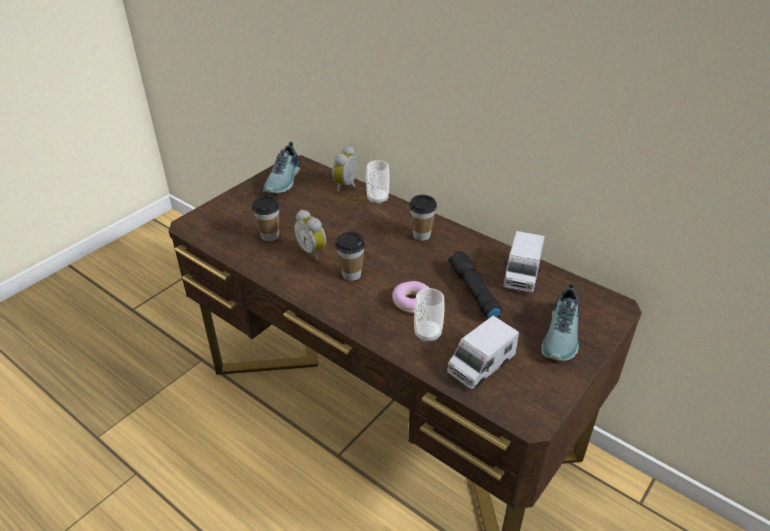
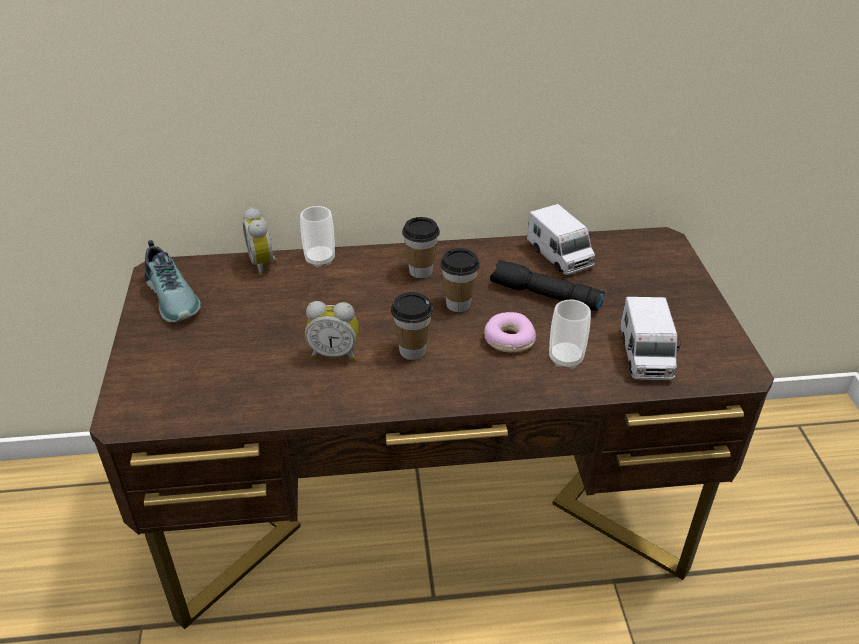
camera: 45 degrees left, 0 degrees up
cup [252,196,280,242] -> cup moved to [440,248,480,312]
shoe [541,282,580,361] -> none

